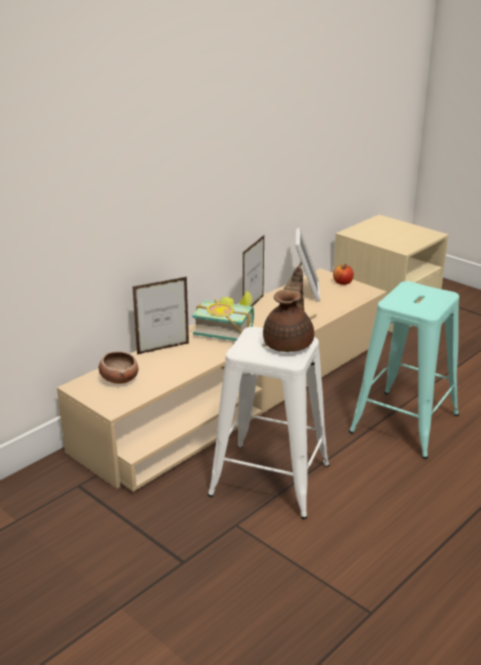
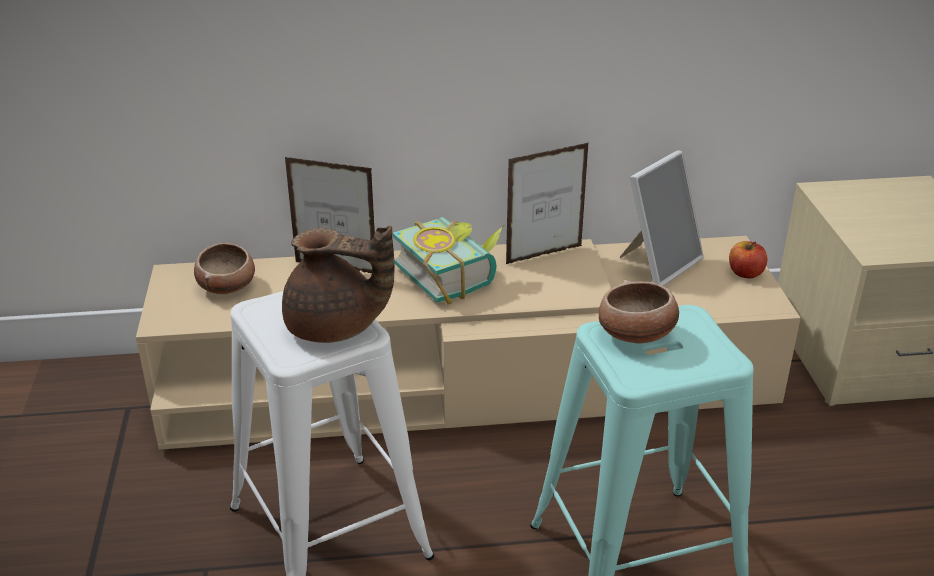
camera: 40 degrees right, 5 degrees up
brown teapot [263,267,314,352] -> brown teapot turned 45 degrees clockwise [282,226,395,343]
none -> bowl [599,280,679,343]

